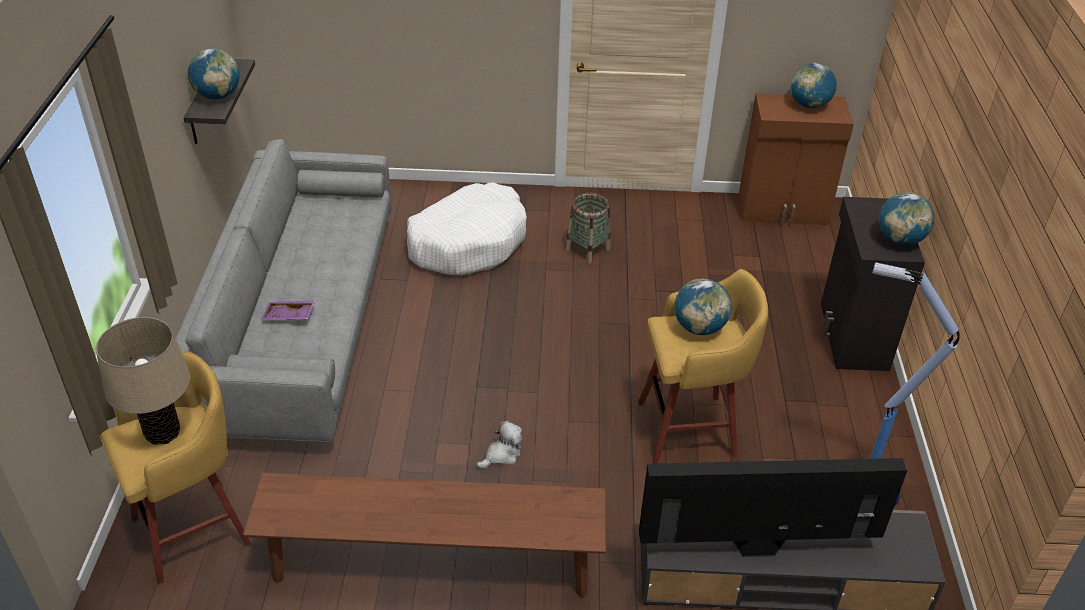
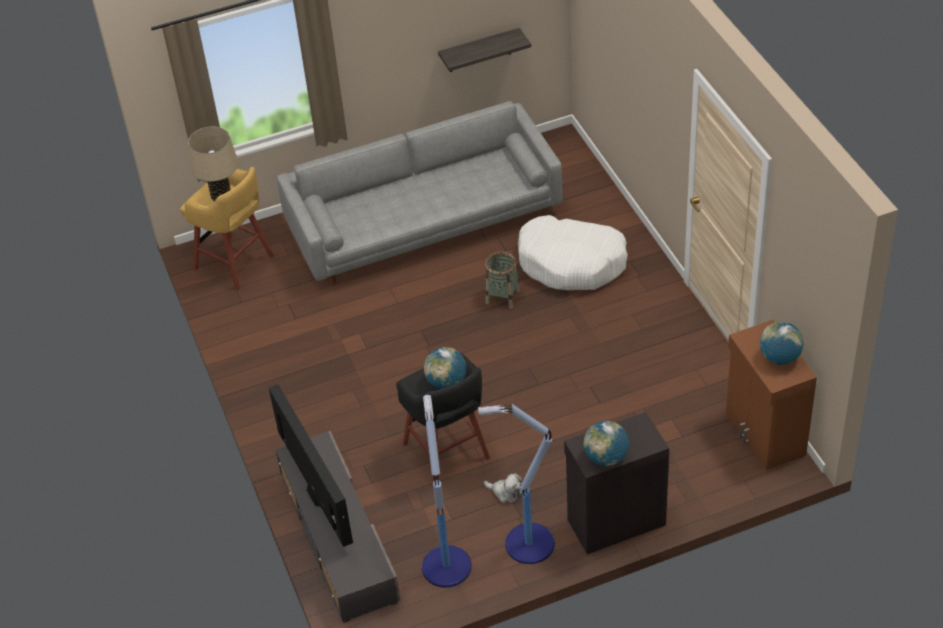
camera: 70 degrees right, 5 degrees up
globe [188,48,239,99] -> none
brown bench [243,473,606,598] -> none
purple tray [261,301,315,320] -> none
plush toy [477,421,522,469] -> plush toy moved to [484,473,522,503]
basket [566,192,610,264] -> basket moved to [485,251,520,309]
yellow stool [638,269,768,463] -> black stool [396,352,490,482]
none -> floor lamp [478,404,555,564]

